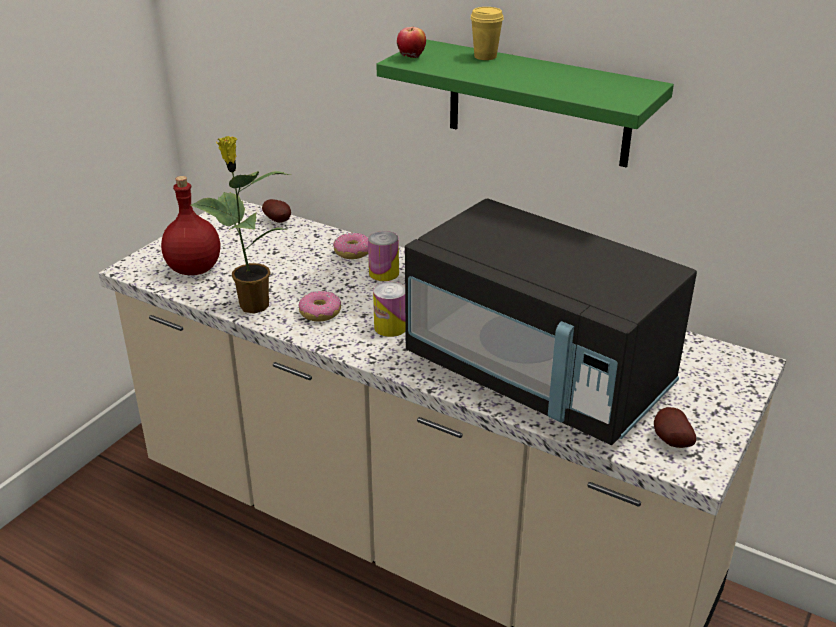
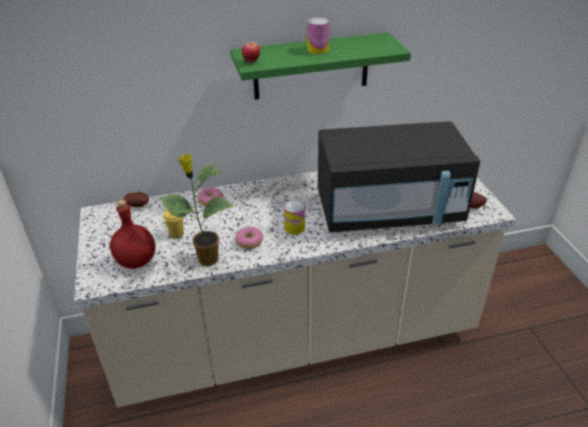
camera: 45 degrees left, 5 degrees up
can [368,231,399,281] -> can moved to [307,17,330,54]
yellow cup [470,7,504,60] -> yellow cup moved to [163,210,184,239]

